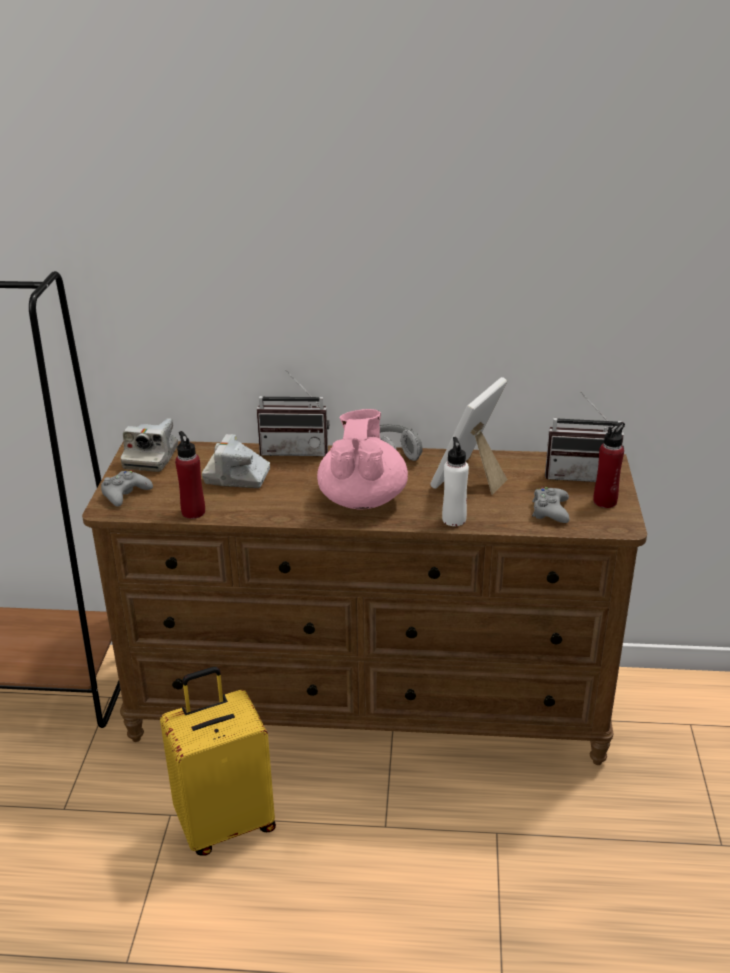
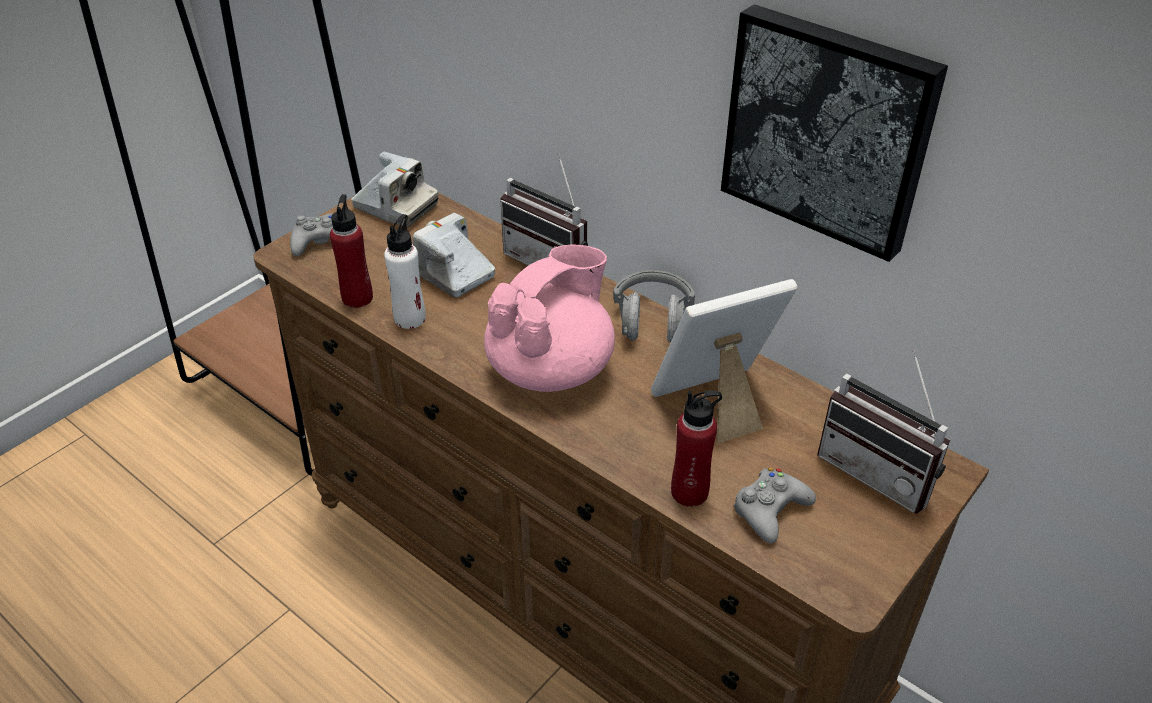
camera: 35 degrees right, 10 degrees up
camera [121,418,178,472] -> camera turned 105 degrees counterclockwise [351,151,438,227]
yellow suitcase [160,667,276,856] -> none
white bottle [442,437,469,526] -> white bottle moved to [384,214,426,329]
red bottle [593,422,625,508] -> red bottle moved to [671,391,722,507]
none -> picture [721,4,948,262]

